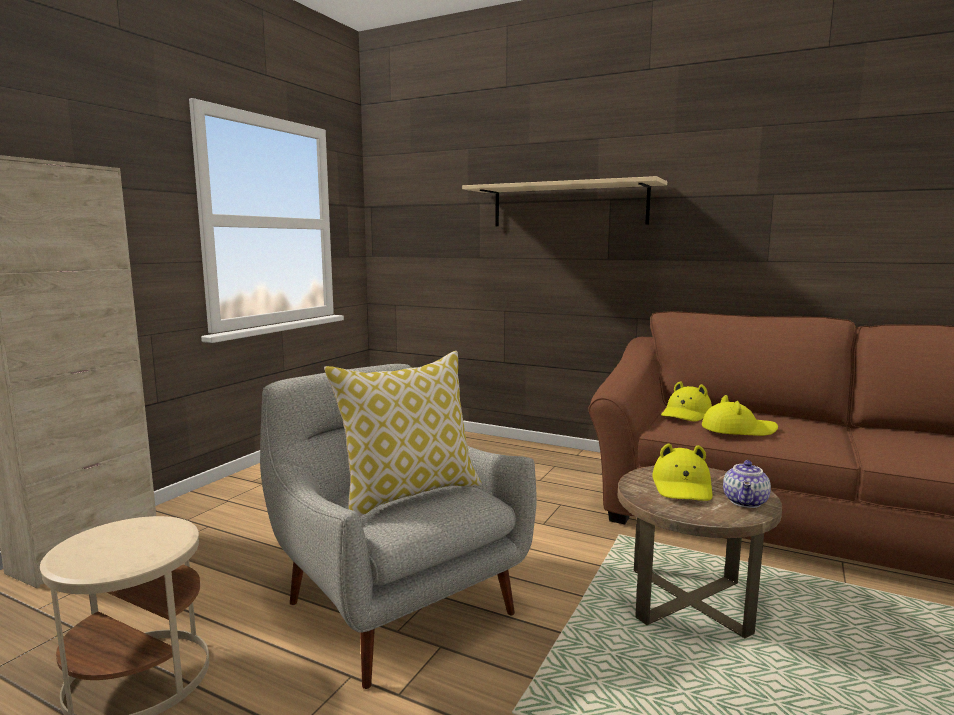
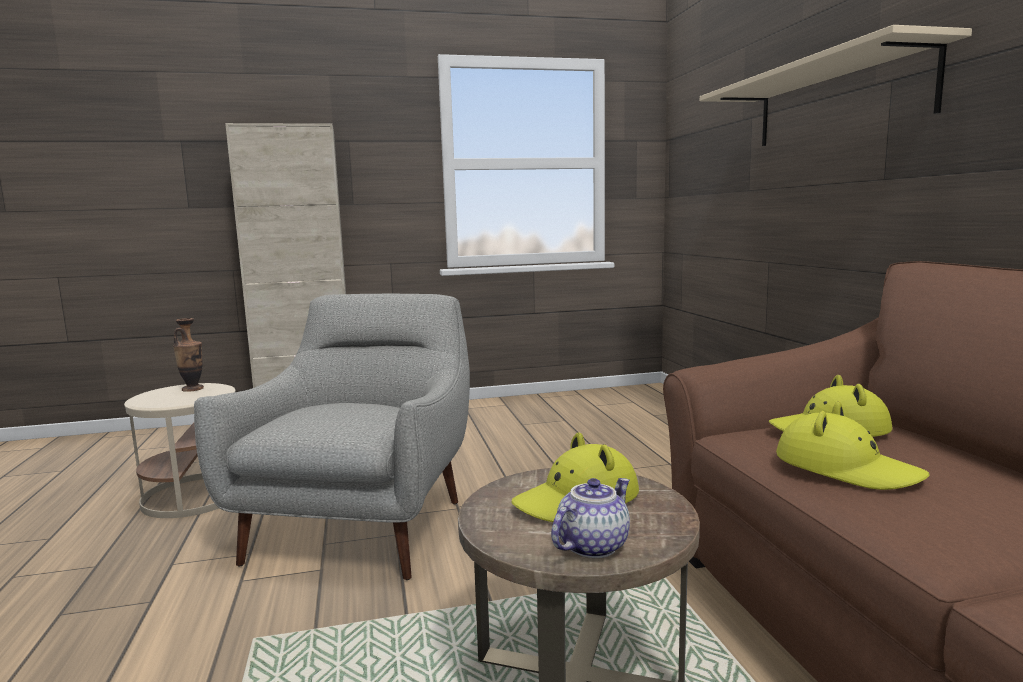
camera: 50 degrees right, 0 degrees up
pillow [324,351,482,517] -> none
teapot [723,460,771,508] -> teapot turned 150 degrees clockwise [551,478,630,558]
none -> vase [173,318,204,392]

